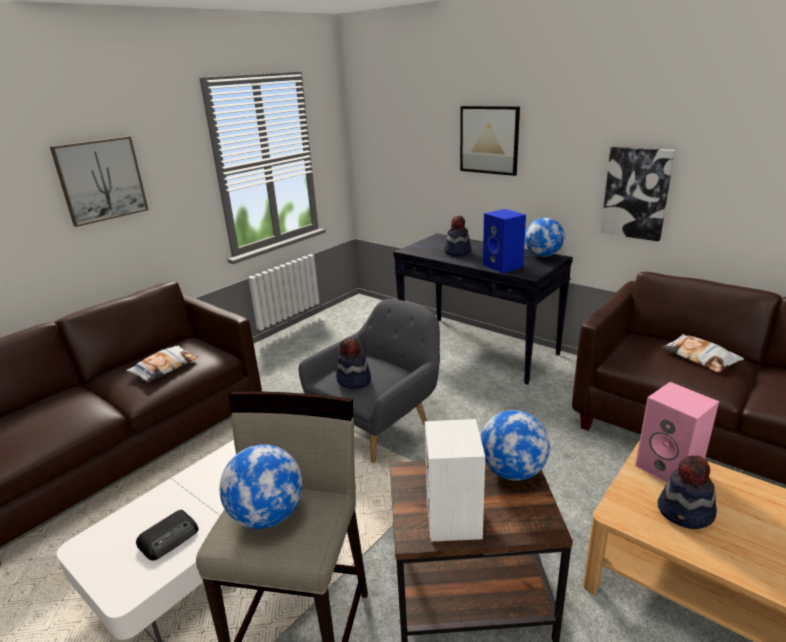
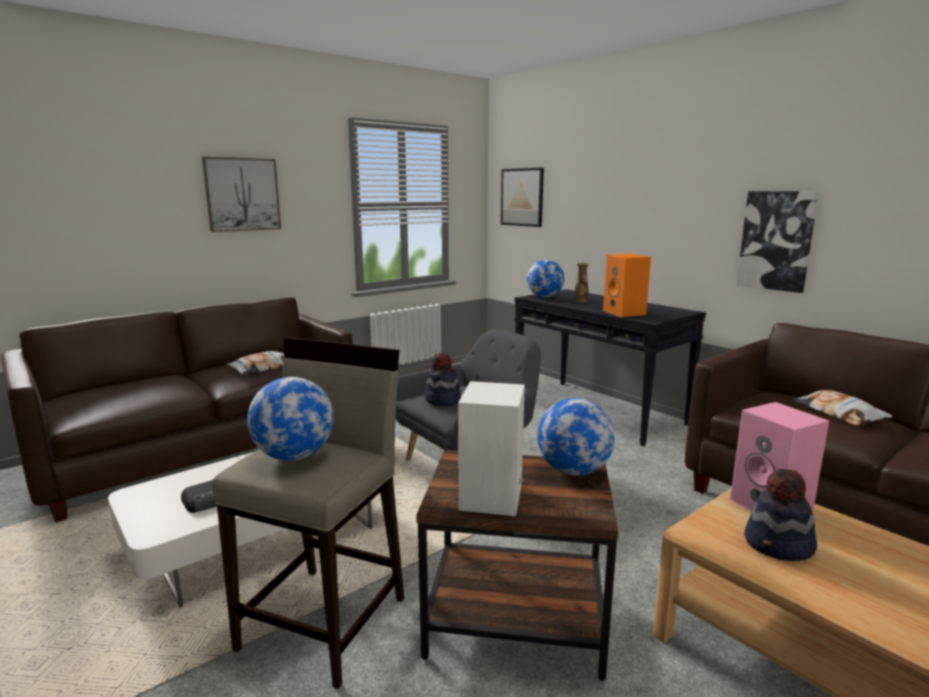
camera: 10 degrees right, 10 degrees down
hat [444,216,471,256] -> vase [575,262,589,303]
picture [460,106,520,176] -> picture moved to [501,168,544,227]
blue speaker [483,209,526,273] -> orange speaker [603,254,651,317]
globe [525,218,565,257] -> globe moved to [527,260,565,297]

